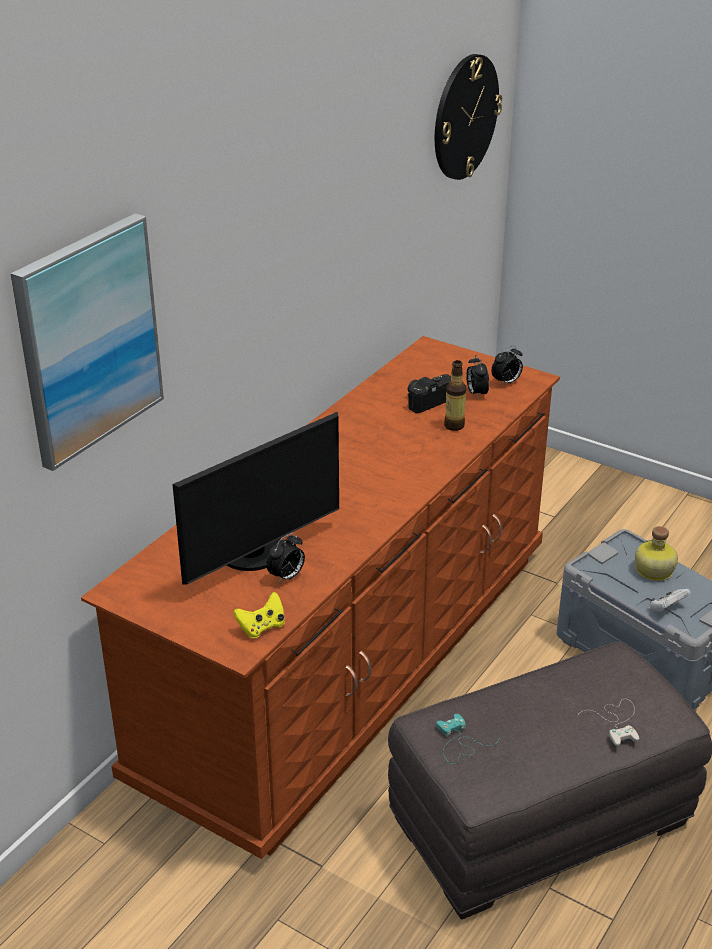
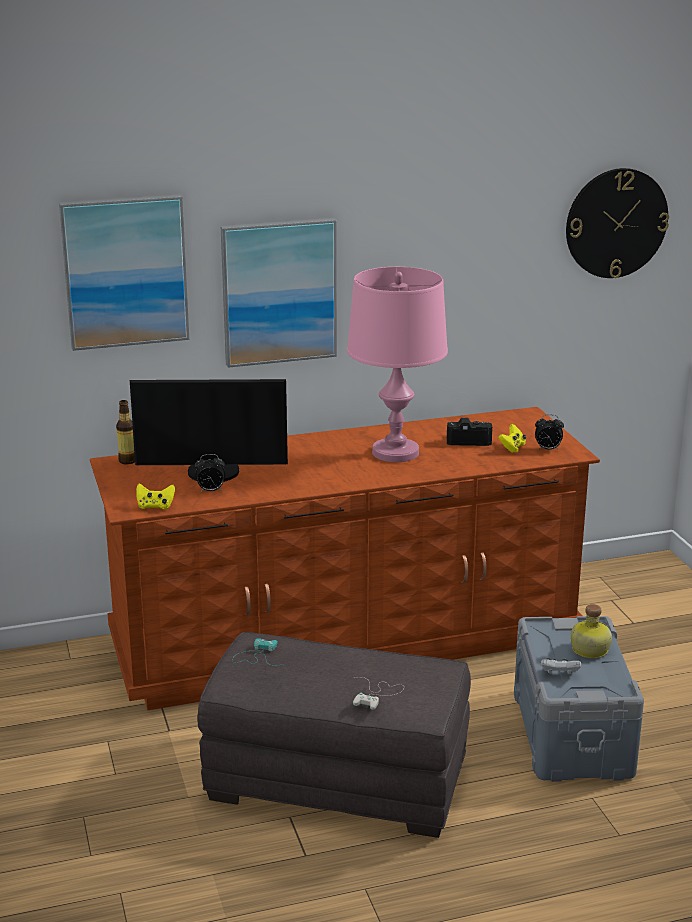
camera: 40 degrees right, 10 degrees down
bottle [444,360,466,431] -> bottle moved to [116,400,135,465]
alarm clock [466,355,489,399] -> yellow game controller [498,424,526,453]
none -> picture [221,218,337,368]
none -> pink table lamp [347,267,448,462]

